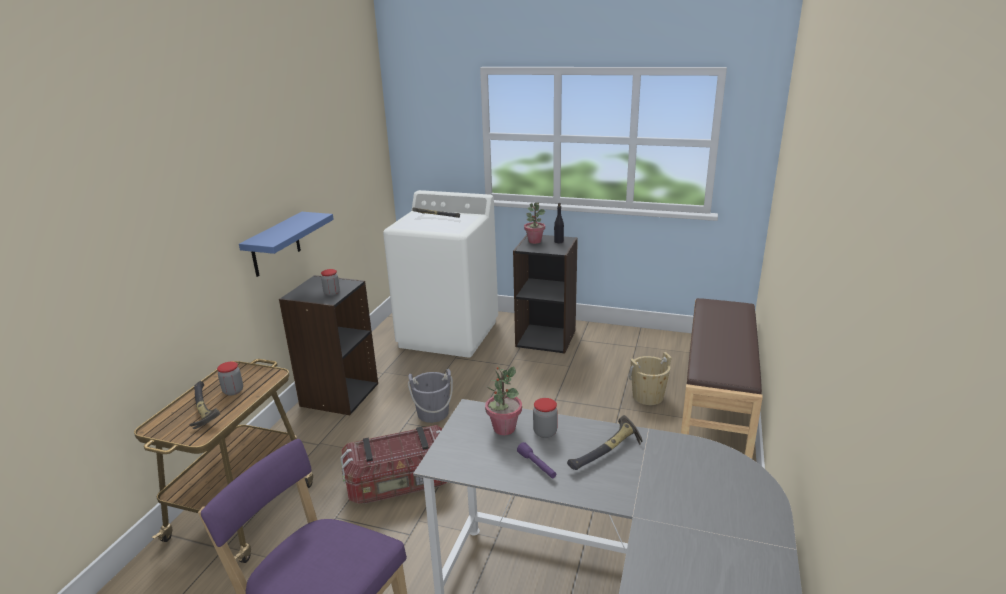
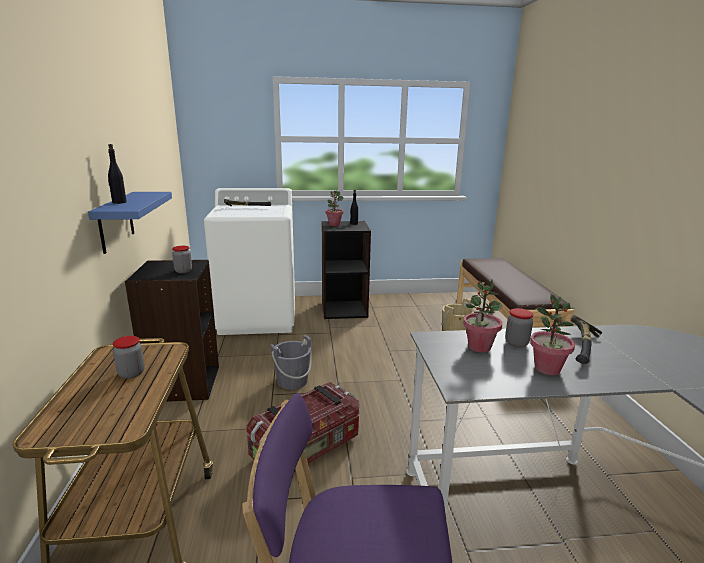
camera: 25 degrees left, 5 degrees down
hammer [190,381,220,429] -> none
purple flashlight [517,442,556,478] -> potted plant [530,294,575,375]
none -> black bottle [108,144,127,204]

